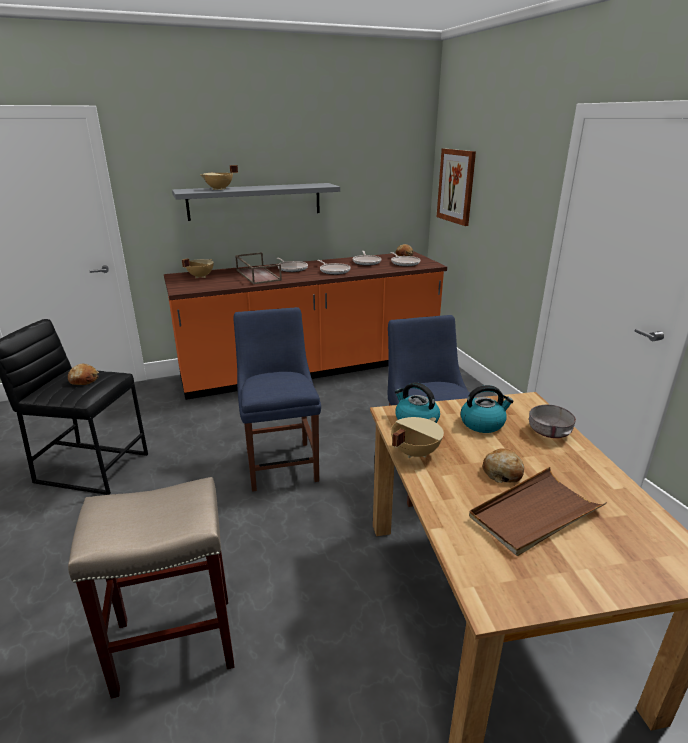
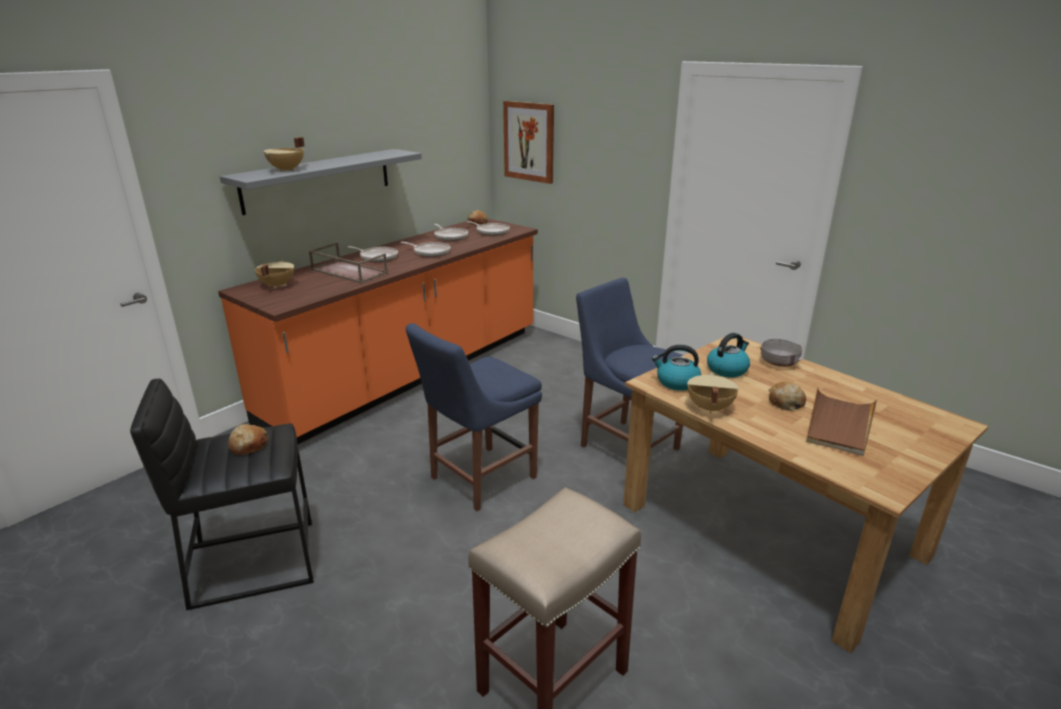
camera: 30 degrees left, 0 degrees up
blue chair [234,307,321,492] -> blue chair turned 90 degrees counterclockwise [406,323,542,511]

